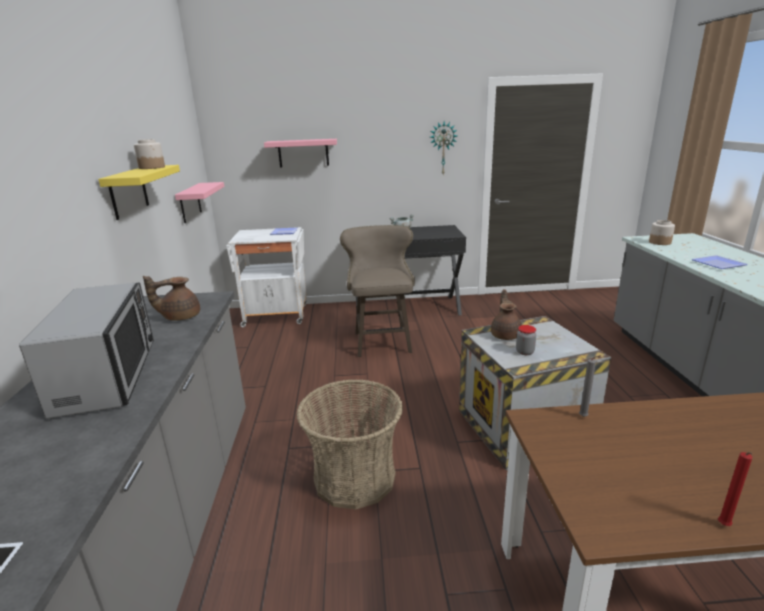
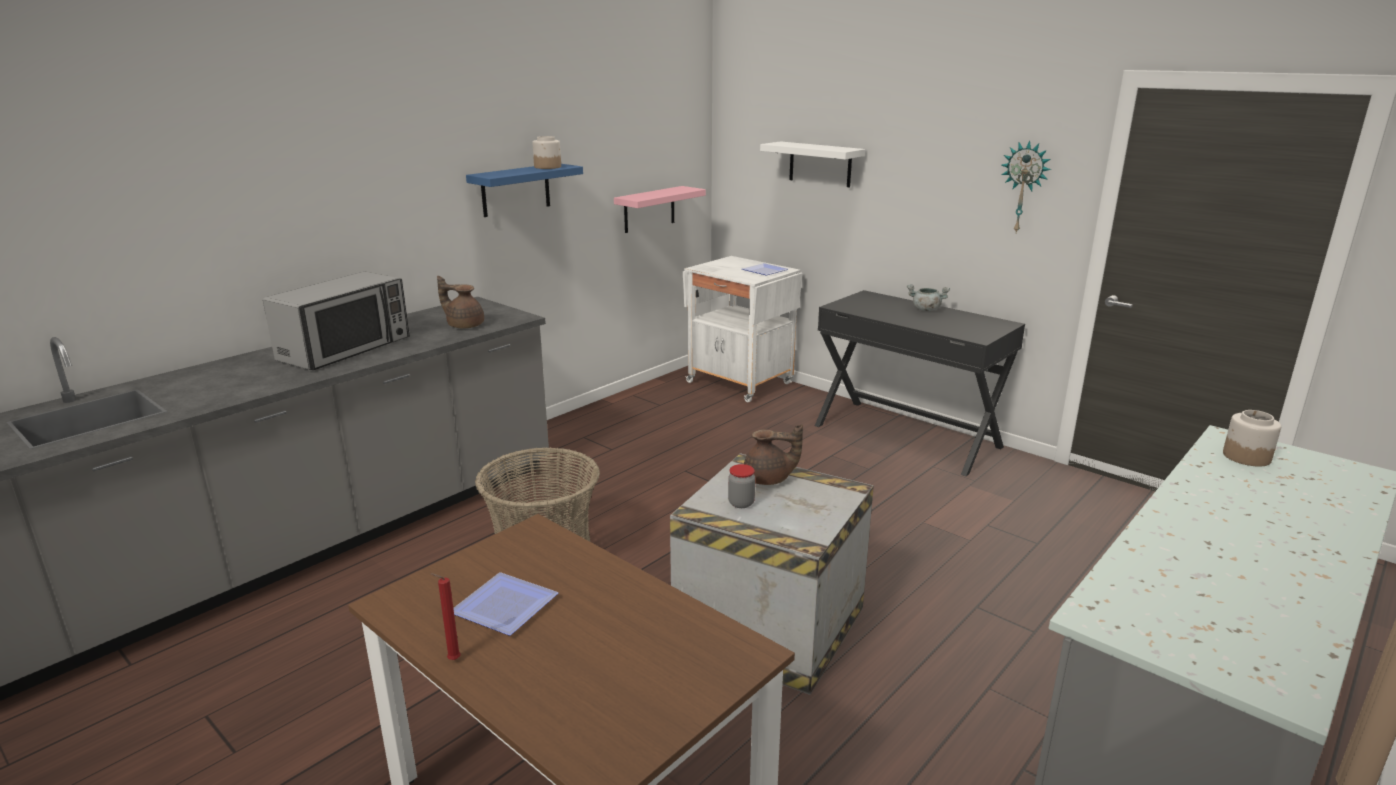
camera: 45 degrees right, 0 degrees up
yellow shelf [98,165,180,220] -> blue shelf [466,164,583,217]
pink shelf [264,139,337,168] -> white shelf [760,141,865,188]
beige stool [340,225,415,357] -> none
brown teapot [491,289,522,340] -> brown teapot turned 45 degrees clockwise [744,424,803,485]
grey candle [579,355,601,417] -> none
plate [691,255,748,269] -> plate moved to [453,572,558,636]

